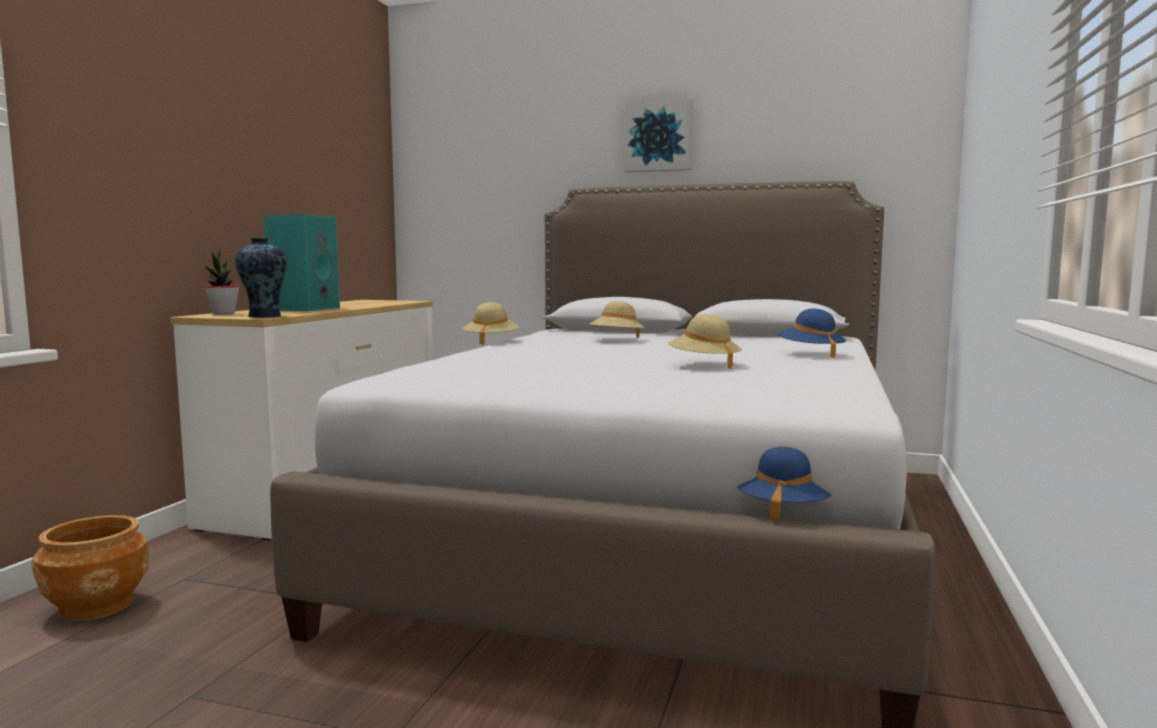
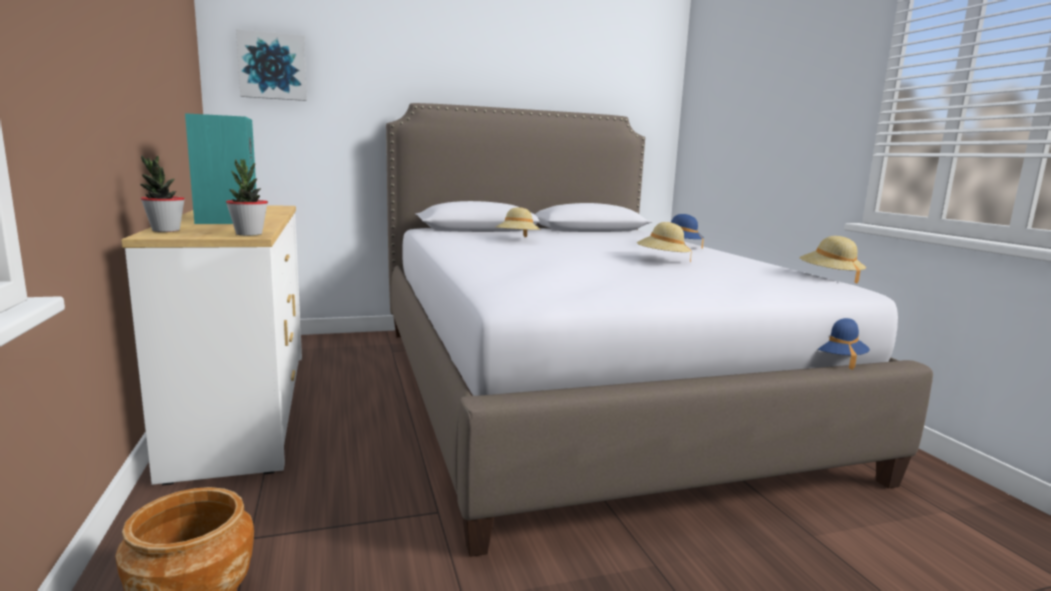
camera: 35 degrees left, 5 degrees up
vase [235,237,287,318] -> potted plant [226,159,268,236]
beige hat [463,302,519,345] -> beige hat moved to [800,236,866,283]
picture [624,99,693,172] -> picture moved to [236,29,307,101]

